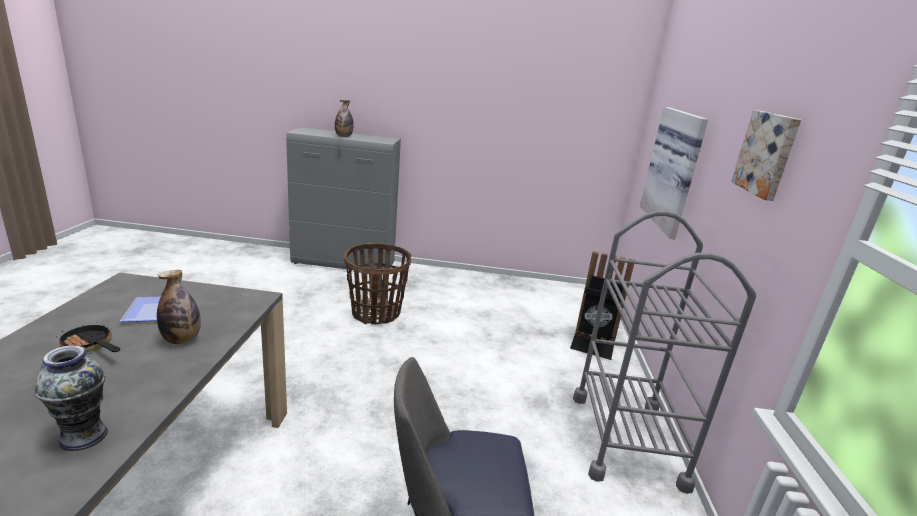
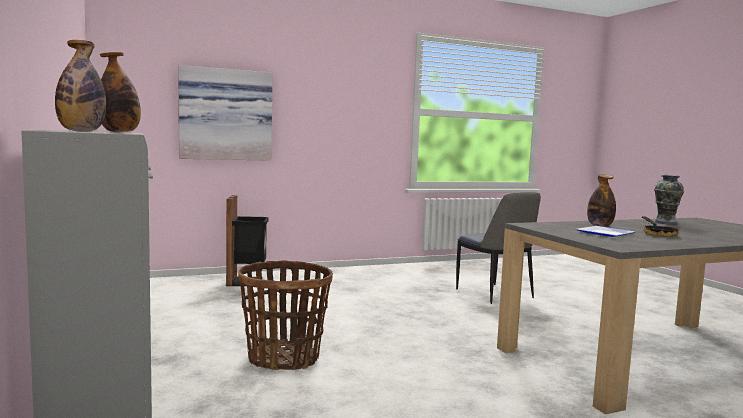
camera: 115 degrees left, 15 degrees down
grey cart [573,211,756,494] -> none
picture [731,110,801,201] -> none
none -> bottle [55,40,106,131]

